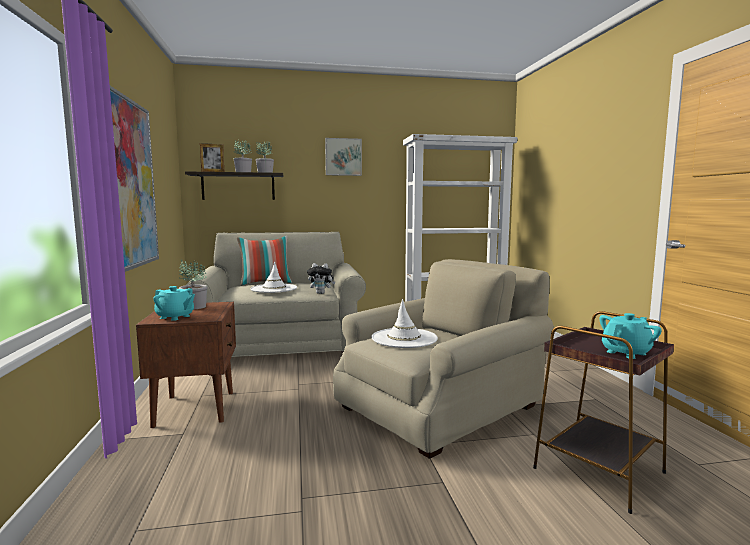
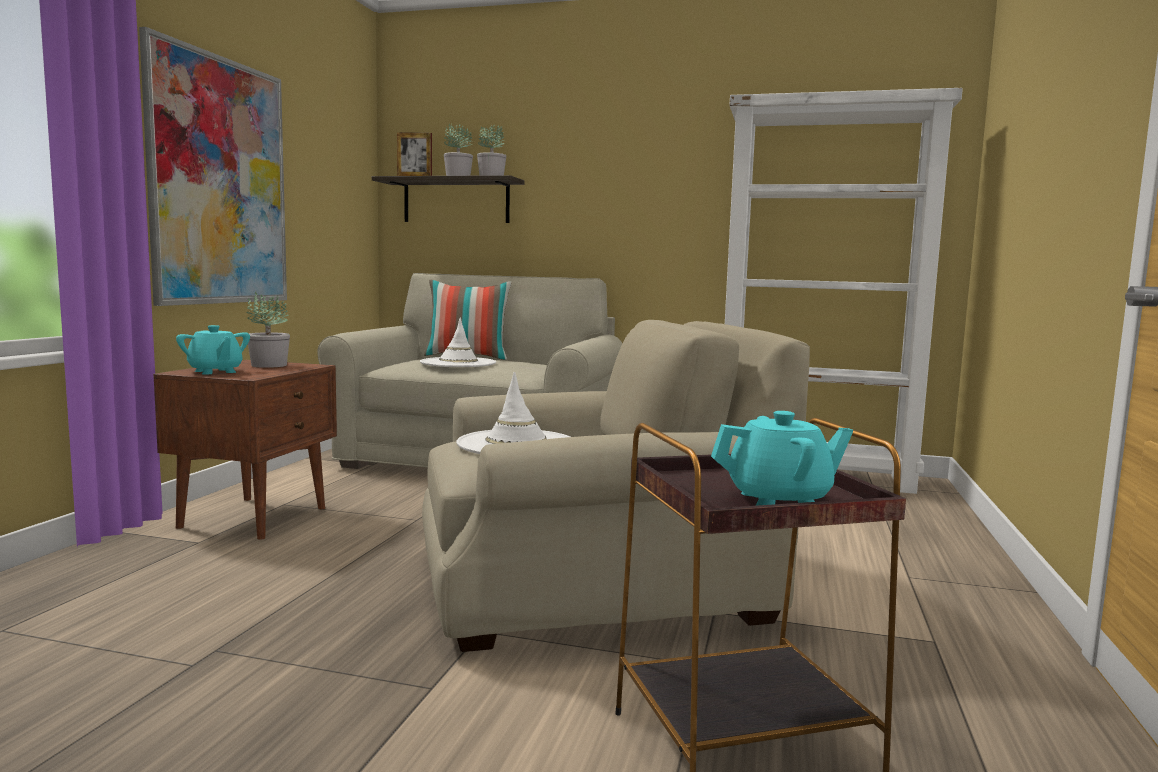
camera: 25 degrees right, 0 degrees up
plush toy [307,263,335,294] -> none
picture [325,138,362,176] -> none

